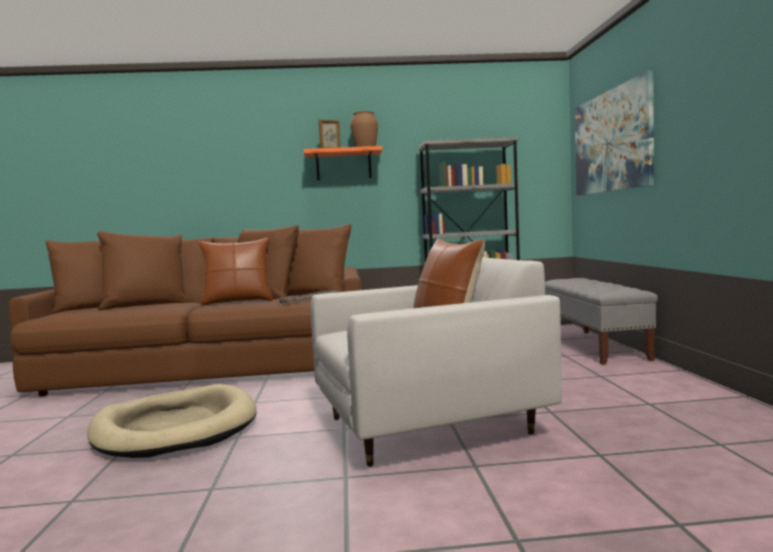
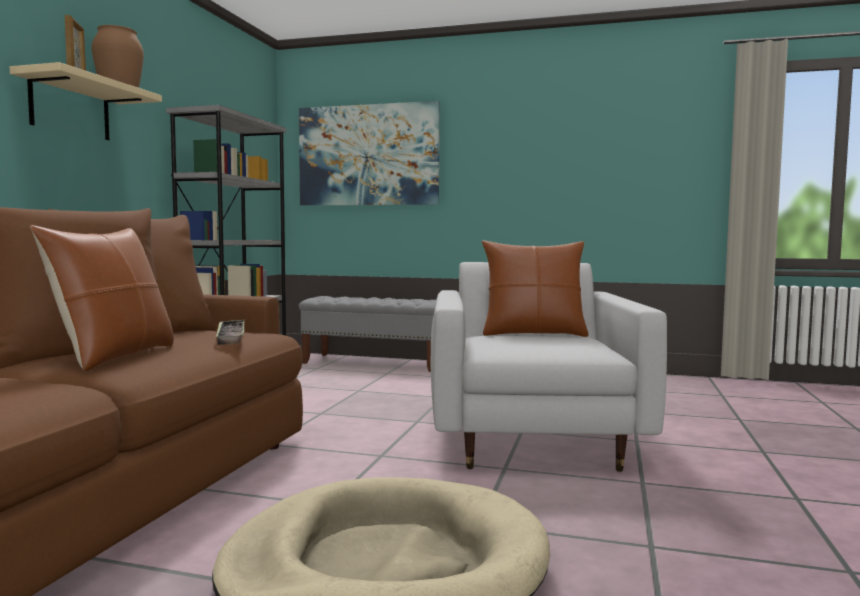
camera: 70 degrees left, 0 degrees up
orange shelf [303,146,383,180] -> beige shelf [10,62,162,140]

